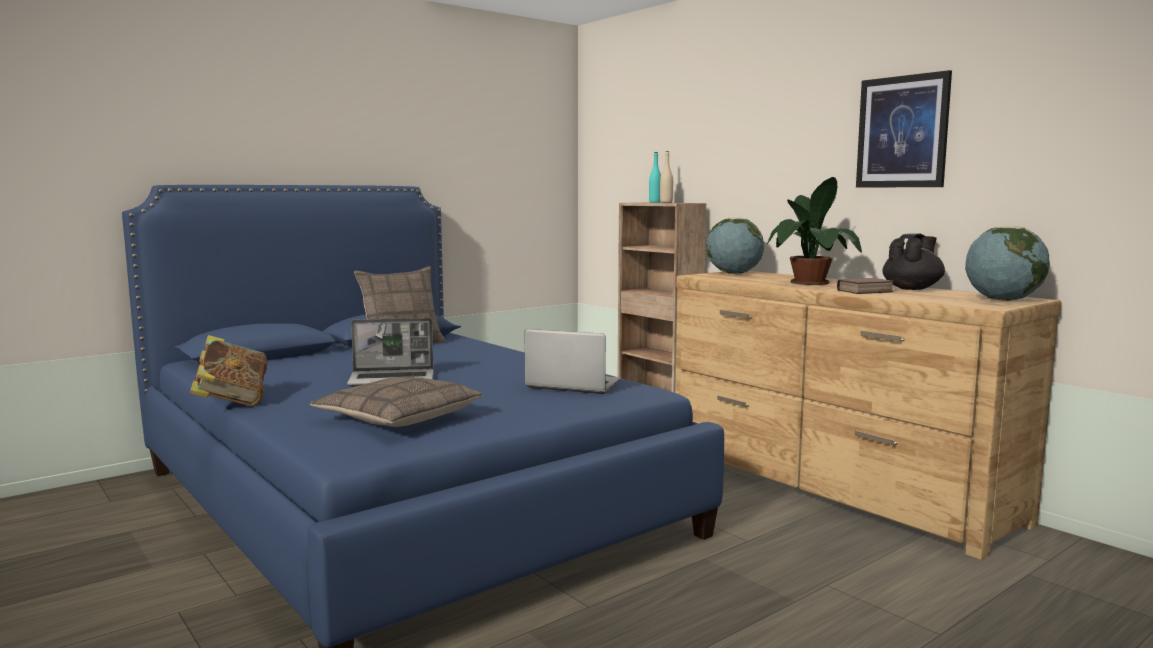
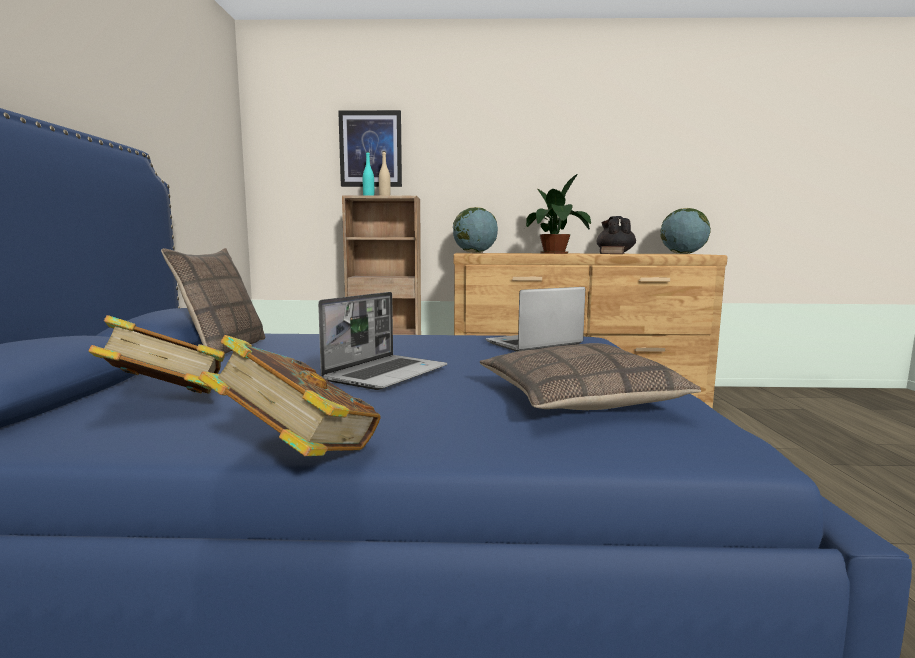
camera: 50 degrees left, 0 degrees up
picture [856,70,952,188] -> picture moved to [338,110,402,187]
none -> book [88,315,225,394]

